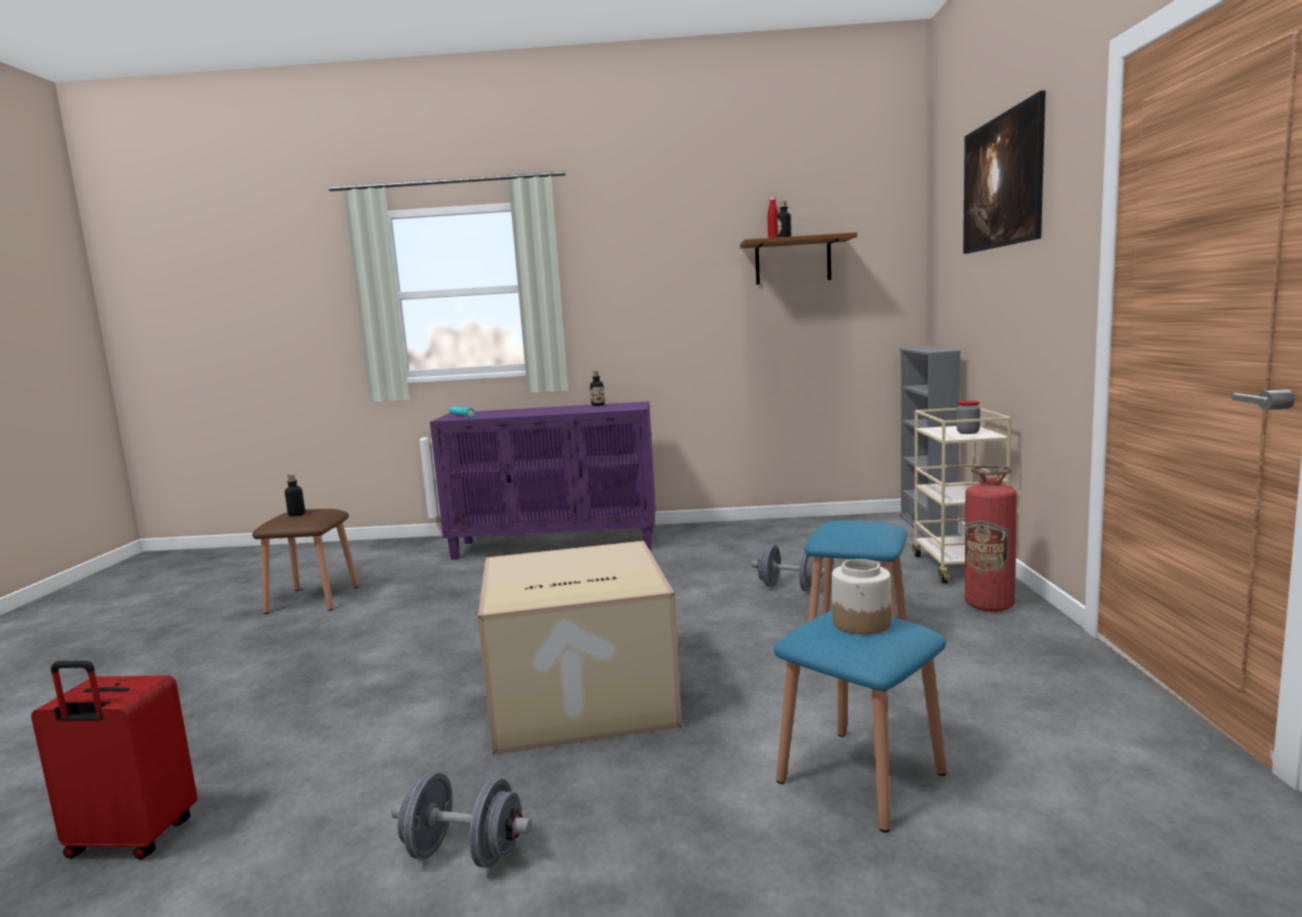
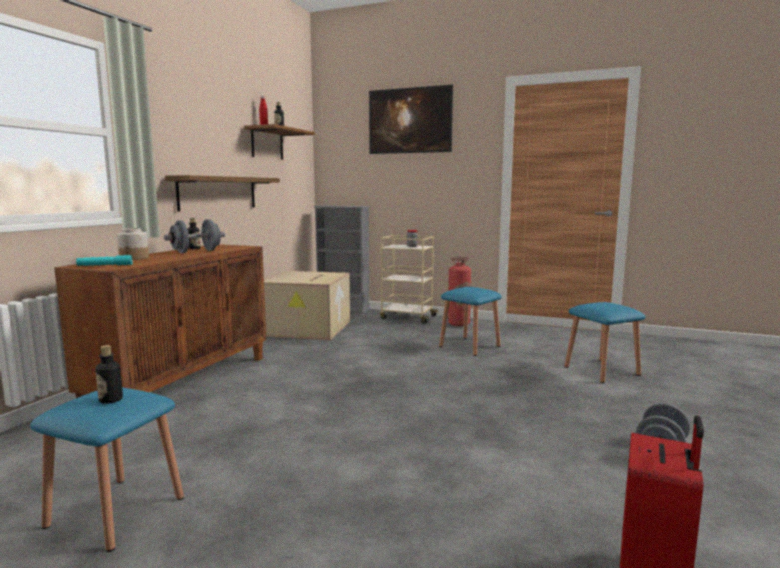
camera: 70 degrees left, 0 degrees up
brown stool [252,509,359,614] -> blue stool [30,387,184,552]
purple cabinet [430,401,656,560] -> brown cabinet [54,244,267,398]
cardboard box [478,541,682,755] -> cardboard box moved to [264,271,350,340]
grey dumbbell [752,545,825,591] -> grey dumbbell moved to [164,219,225,253]
jar [832,559,891,635] -> jar moved to [117,228,149,260]
none -> shelf [165,175,280,212]

